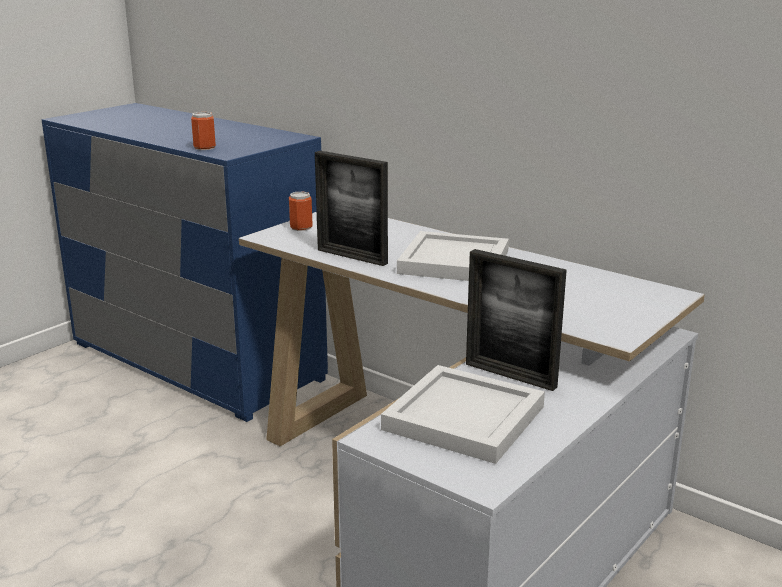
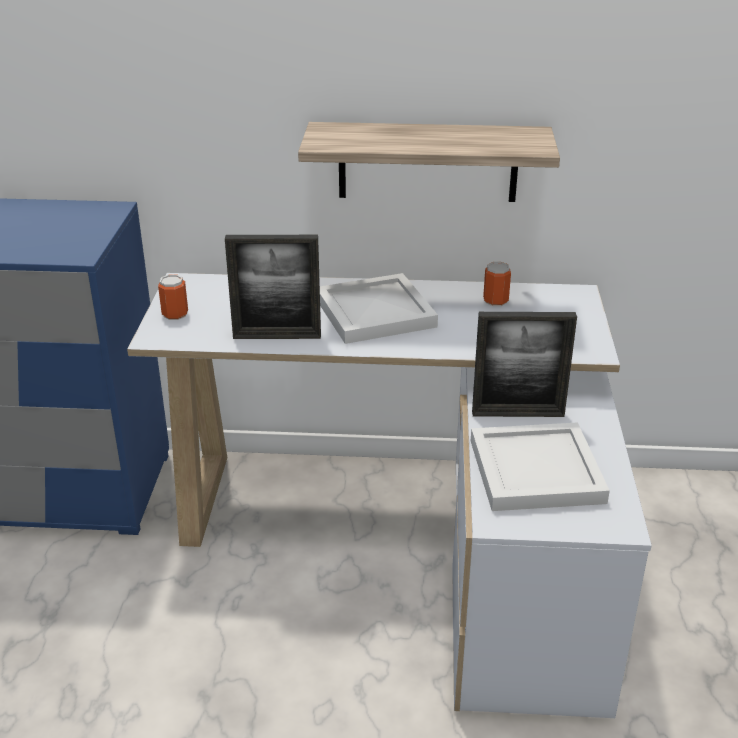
camera: 35 degrees left, 10 degrees up
can [191,112,216,150] -> can moved to [483,262,511,306]
none -> shelf [298,122,560,202]

